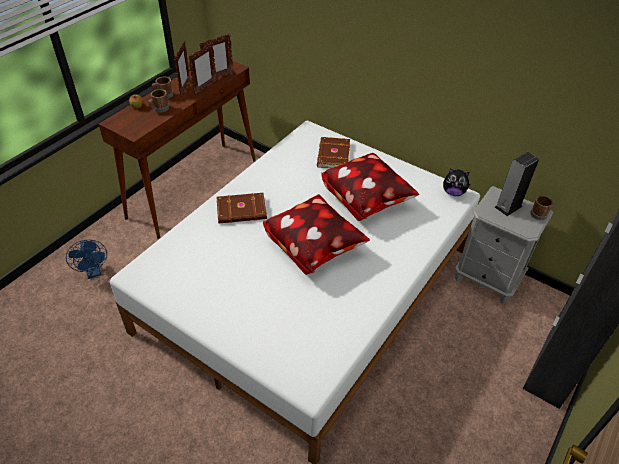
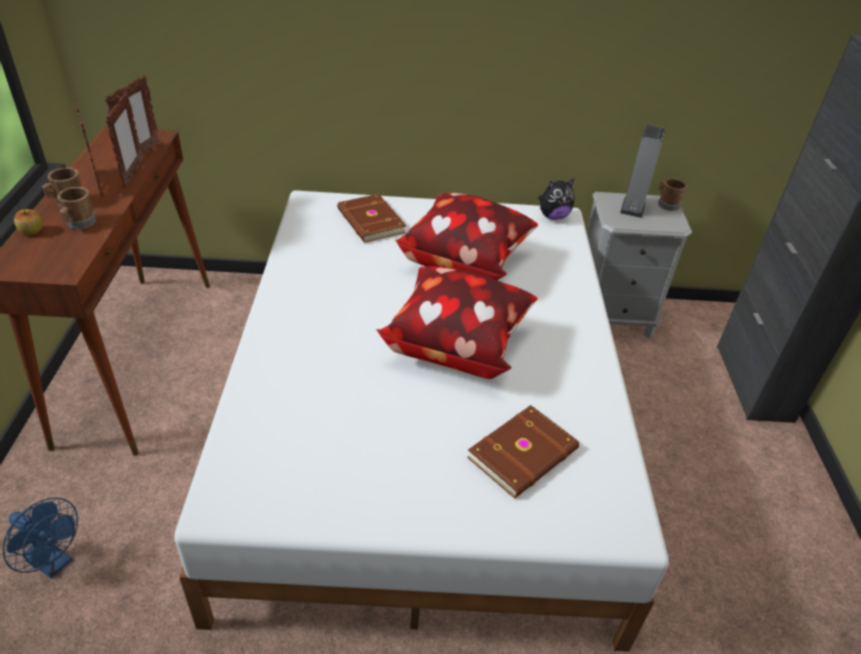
camera: 35 degrees left, 5 degrees down
brown book [217,193,267,223] -> brown book moved to [467,405,579,498]

